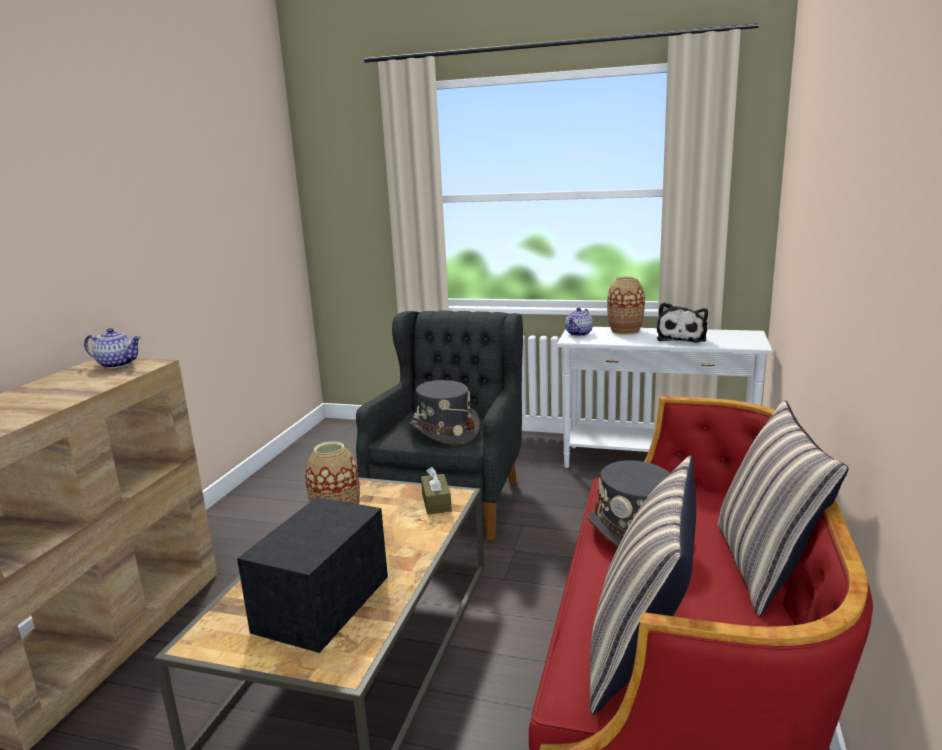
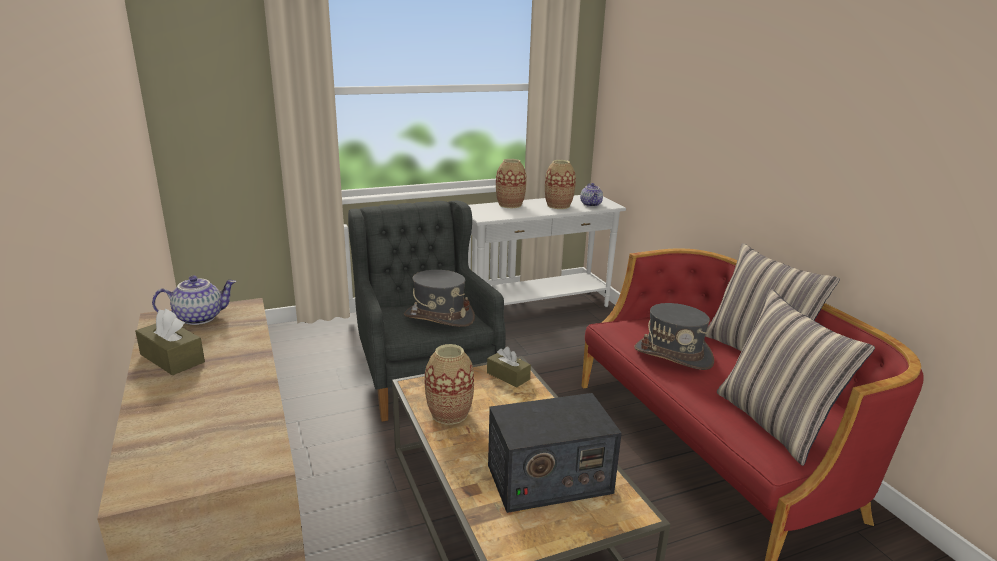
camera: 40 degrees left, 5 degrees up
radio [237,497,388,653] -> radio turned 90 degrees counterclockwise [488,393,622,513]
teapot [565,308,593,336] -> teapot moved to [580,183,603,207]
plush toy [657,302,708,343] -> vase [545,160,576,209]
none -> brown tissue box [135,308,205,375]

